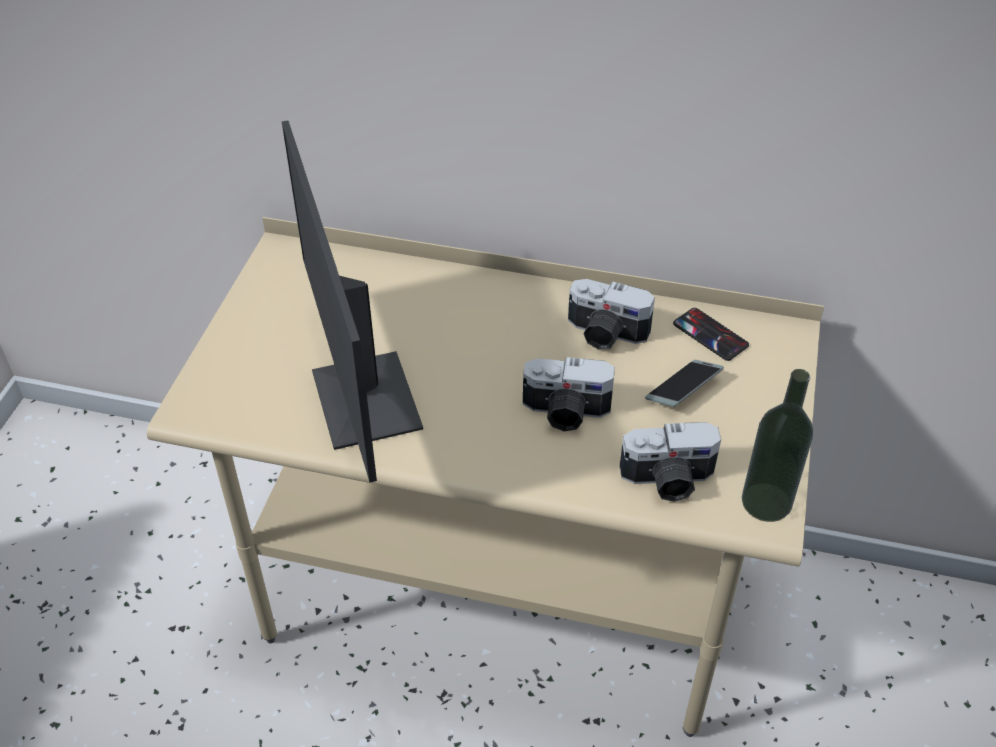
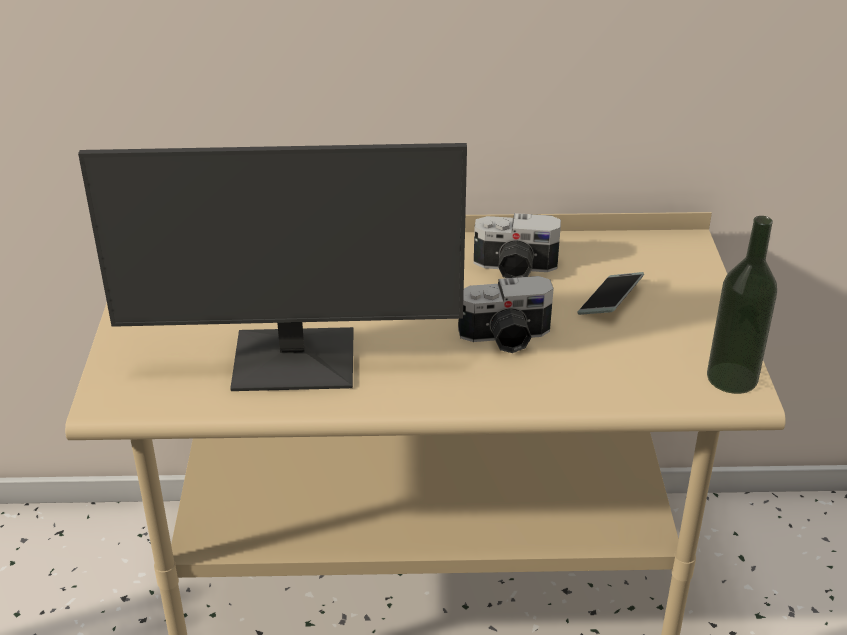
camera: 15 degrees left, 10 degrees down
monitor [282,120,423,482] -> monitor turned 60 degrees counterclockwise [78,143,467,391]
camera [620,422,721,502] -> none
phone [673,308,749,361] -> none

